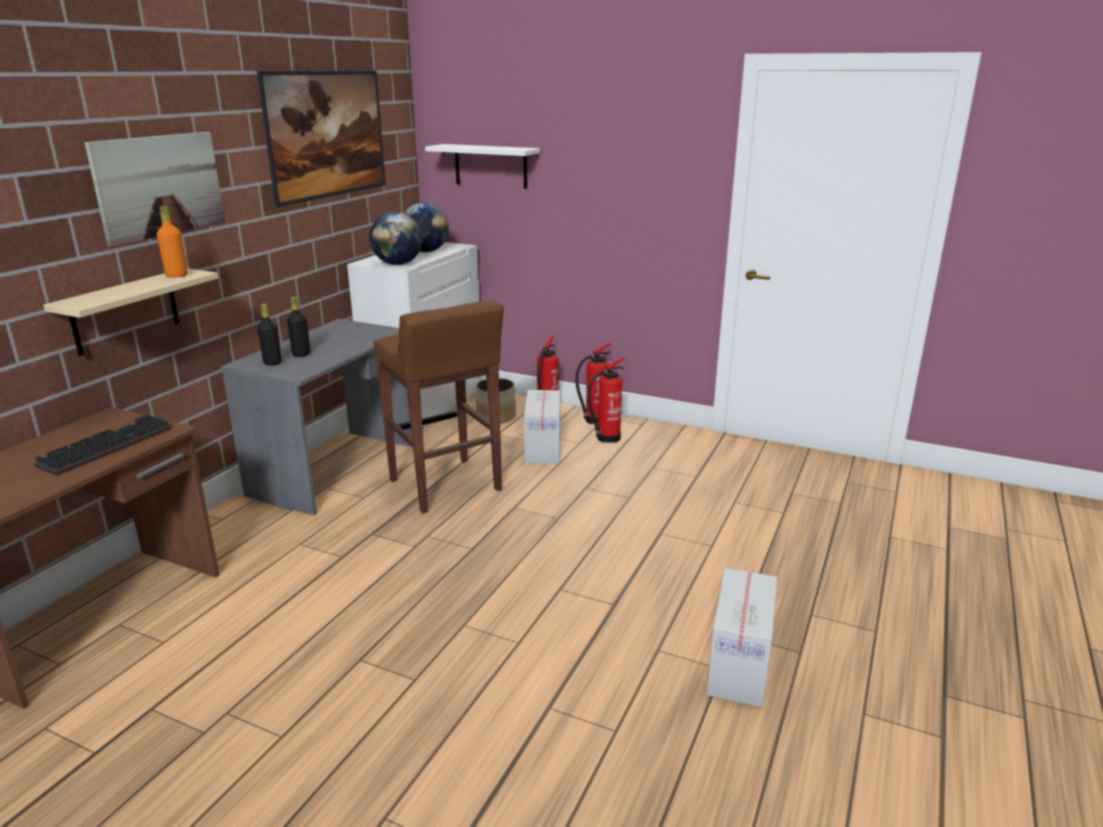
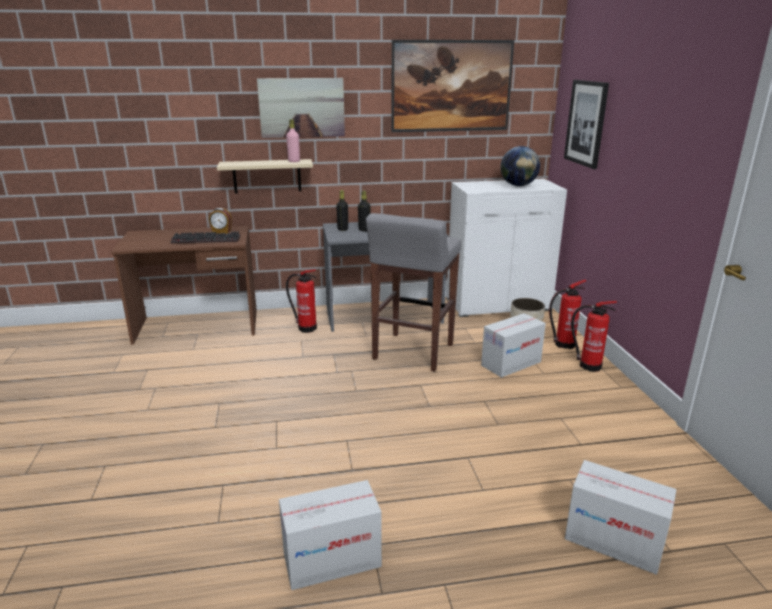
camera: 55 degrees right, 0 degrees up
orange bottle [157,206,188,278] -> pink bottle [286,119,300,162]
globe [370,212,422,265] -> none
brown stool [374,300,504,514] -> grey stool [366,213,461,372]
white shelf [425,144,540,189] -> picture [564,80,609,169]
fire extinguisher [587,357,625,443] -> fire extinguisher moved to [286,269,317,333]
none -> alarm clock [209,208,232,233]
none -> cardboard box [565,460,676,575]

